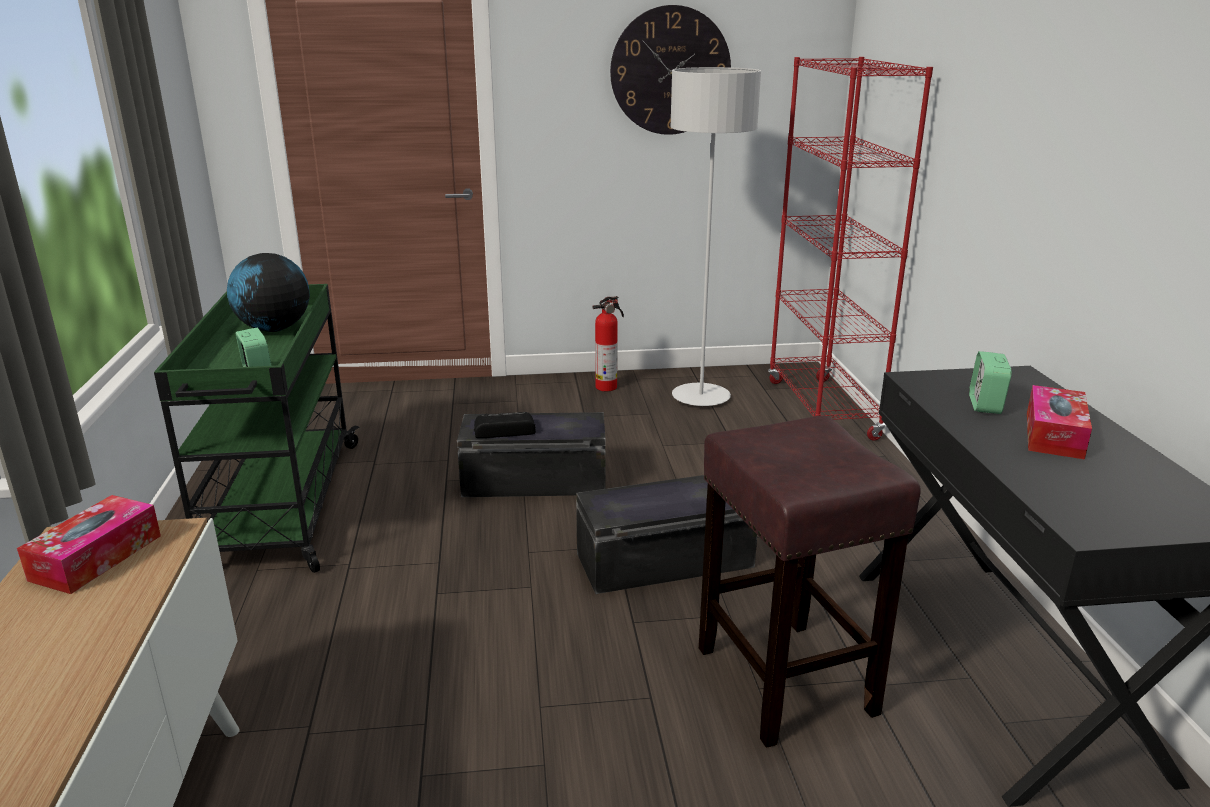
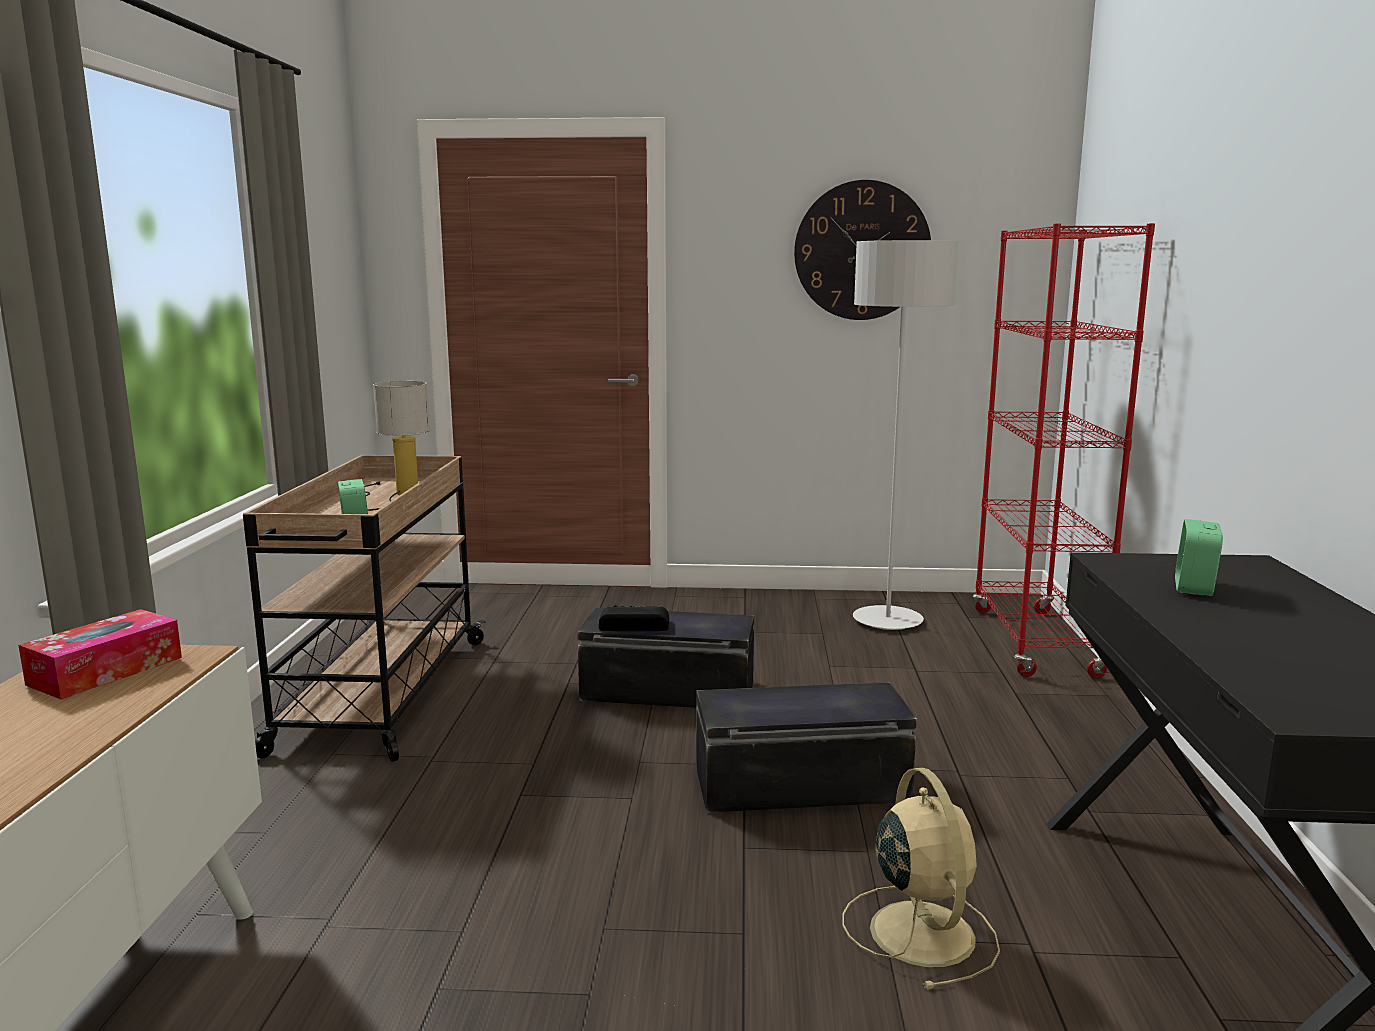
camera: 10 degrees right, 10 degrees down
green cart [154,284,359,573] -> beige cart [243,455,486,762]
globe [227,253,310,332] -> table lamp [364,381,430,511]
fire extinguisher [592,296,624,391] -> none
brown stool [699,416,921,748] -> beige fan [842,768,1000,990]
tissue box [1027,385,1092,459] -> none

